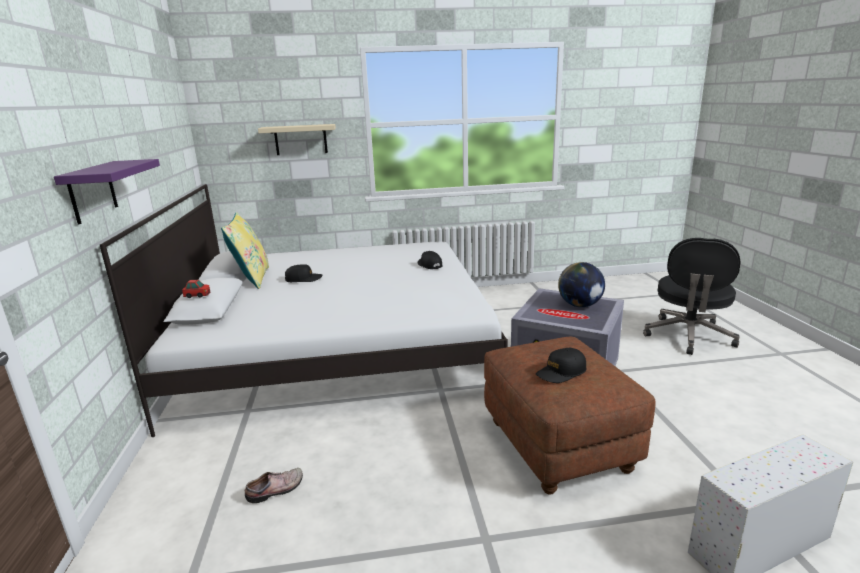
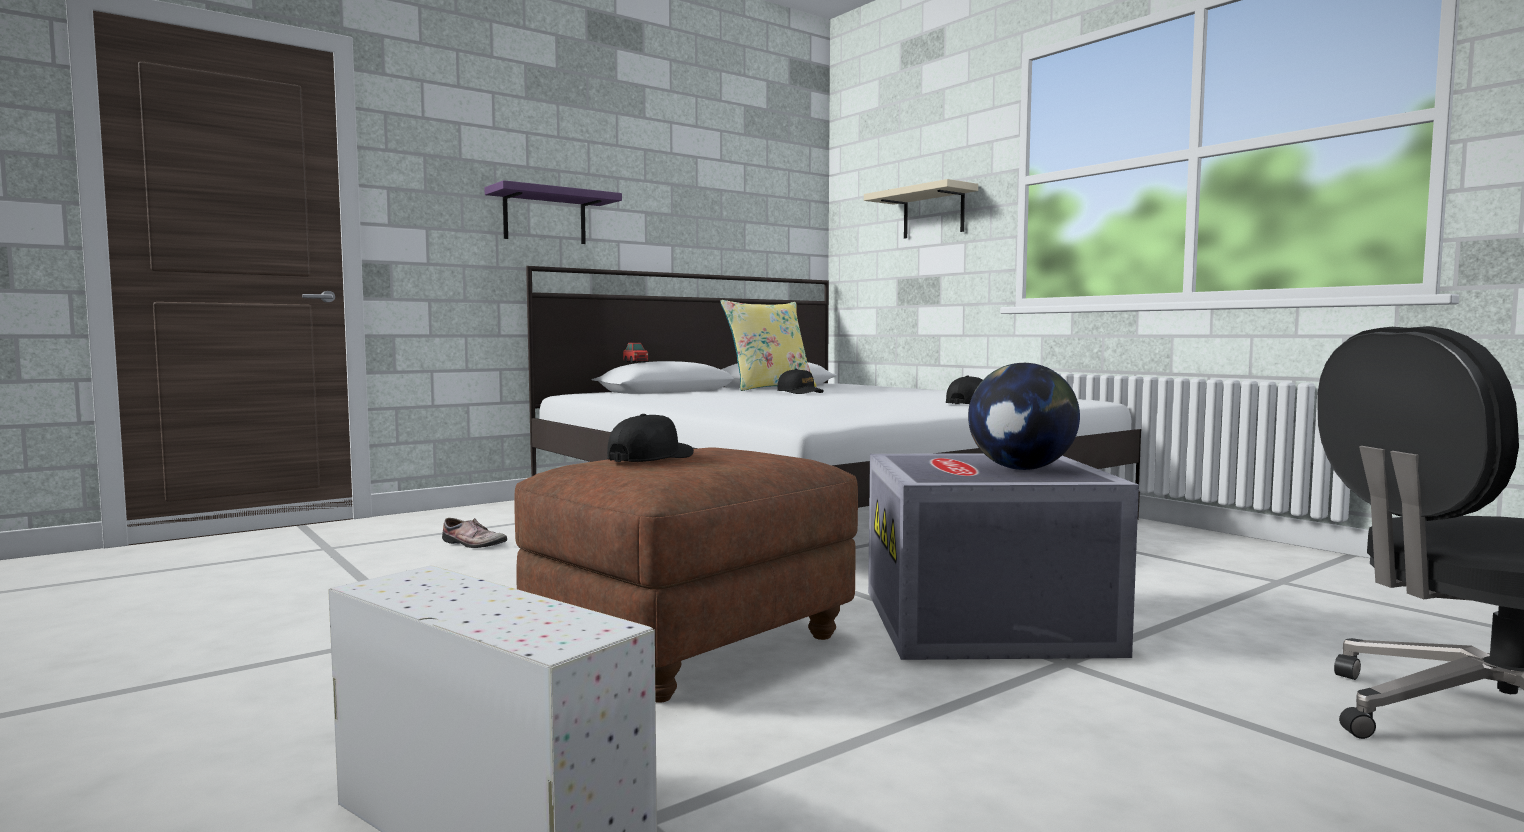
camera: 60 degrees right, 15 degrees down
black cap [536,348,586,383] -> black cap turned 90 degrees clockwise [607,414,694,462]

